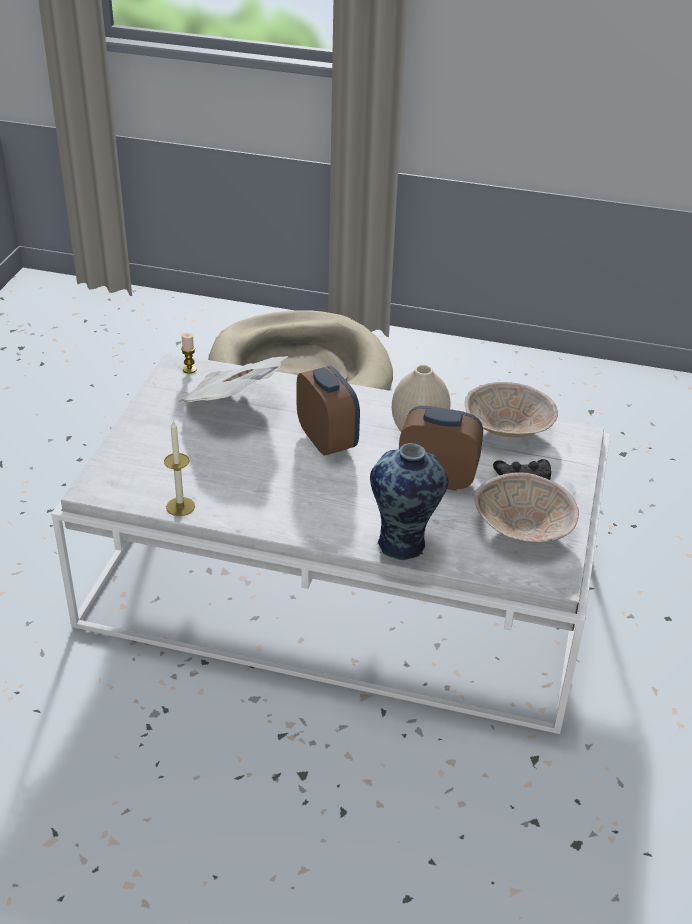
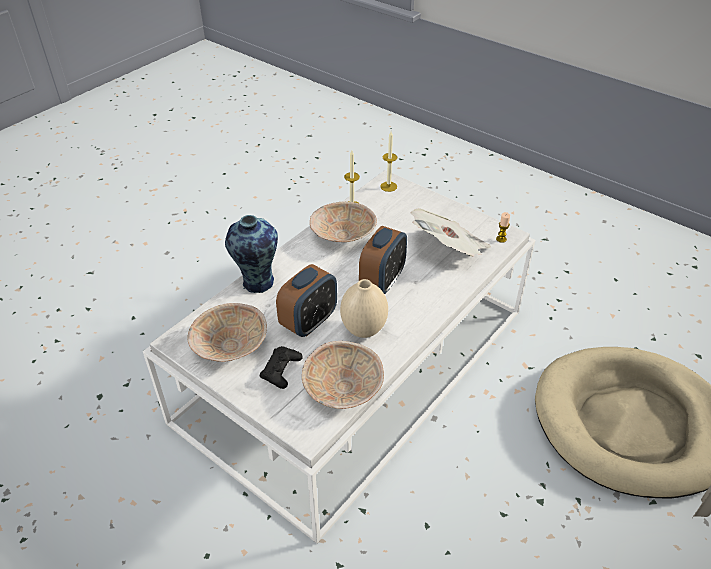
camera: 115 degrees right, 5 degrees up
alarm clock [297,366,360,456] -> alarm clock turned 60 degrees counterclockwise [359,226,407,294]
none -> beige bowl [310,202,377,242]
none -> candle [380,132,397,192]

